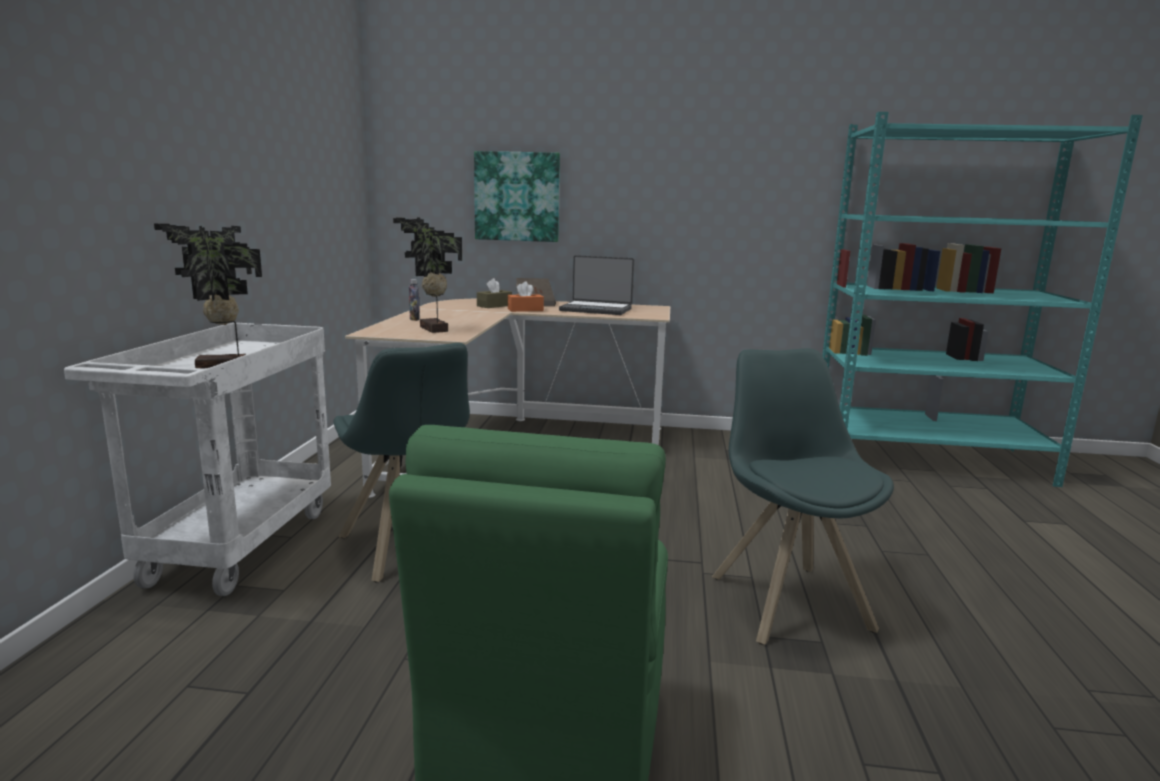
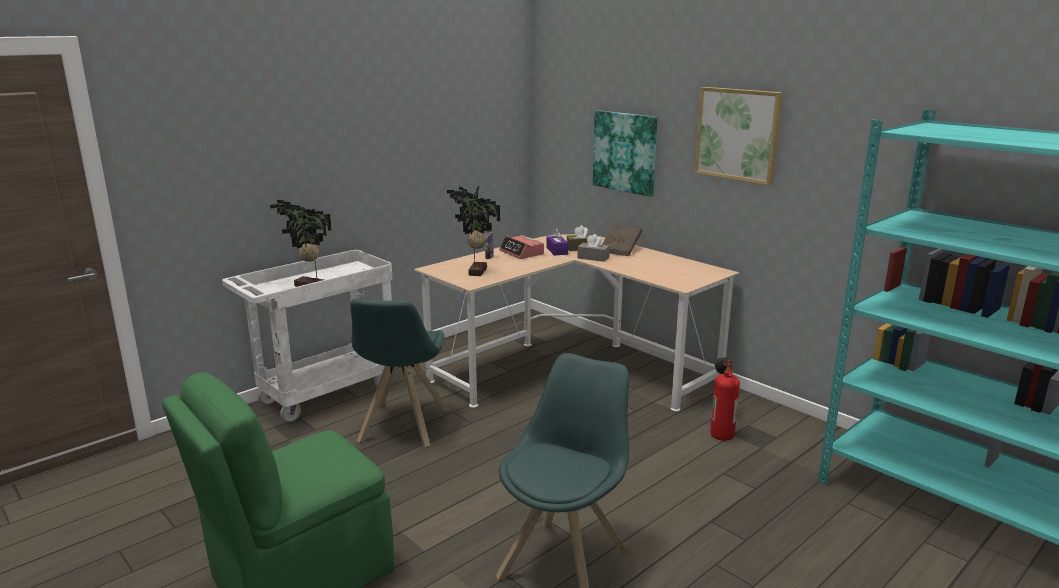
camera: 40 degrees right, 5 degrees up
orange tissue box [508,281,544,312] -> grey tissue box [578,234,610,262]
laptop [559,255,634,315] -> none
none -> alarm clock [499,235,544,259]
none -> purple tissue box [547,228,568,256]
none -> picture [694,87,783,185]
none -> fire extinguisher [710,358,740,441]

